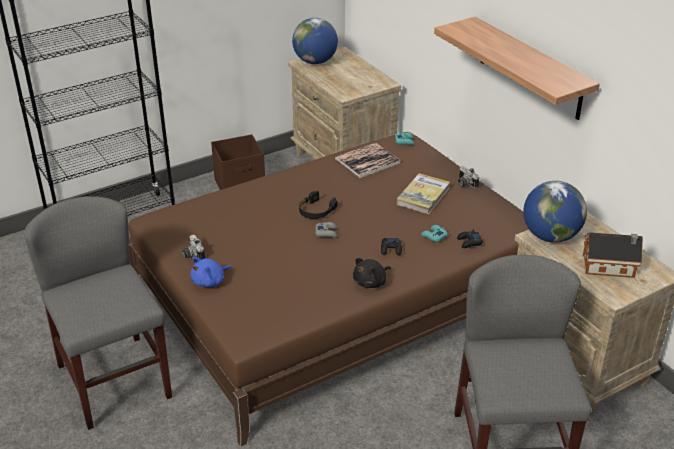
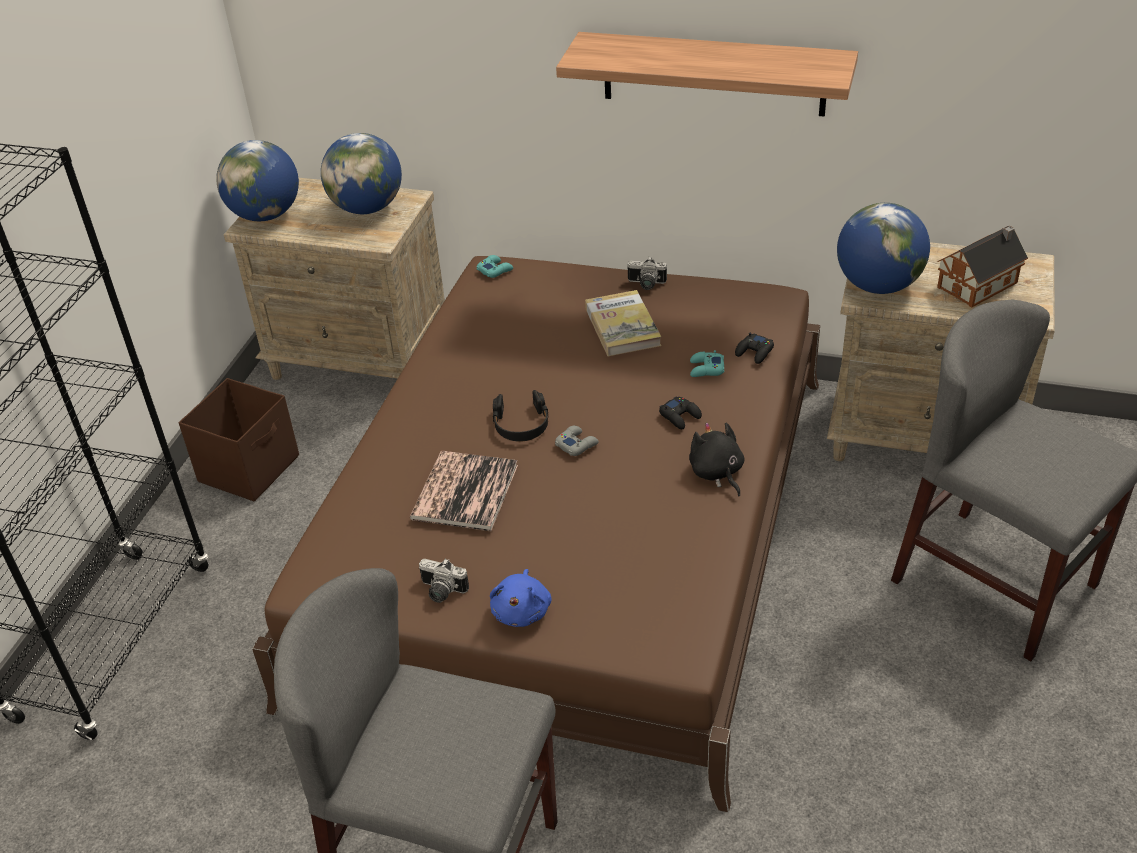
camera: 40 degrees left, 5 degrees up
book [335,143,400,178] -> book moved to [410,451,518,531]
black plush toy [353,258,391,288] -> black plush toy turned 150 degrees clockwise [689,422,744,496]
none -> globe [321,133,402,214]

